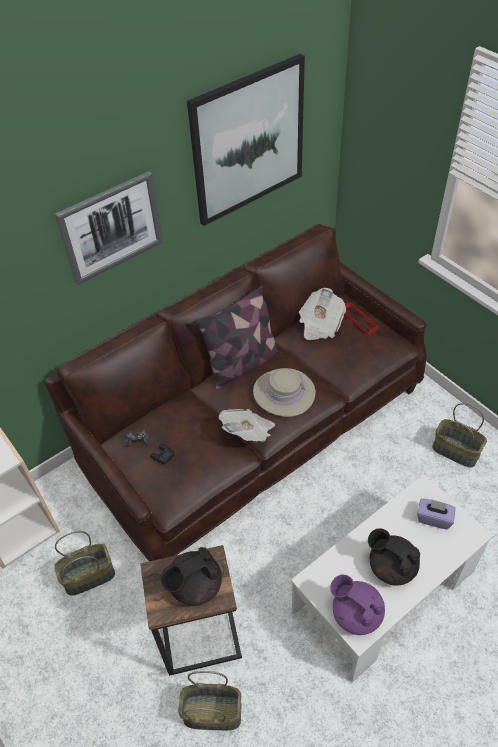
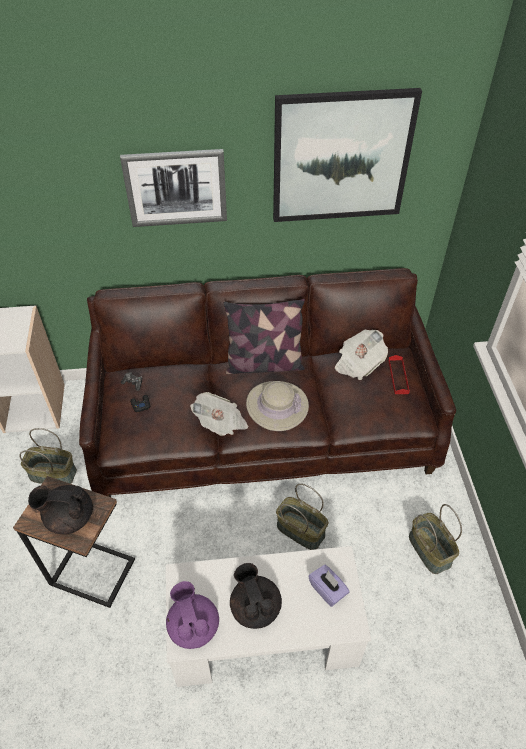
camera: 30 degrees right, 0 degrees up
basket [178,671,242,730] -> basket moved to [276,483,328,550]

